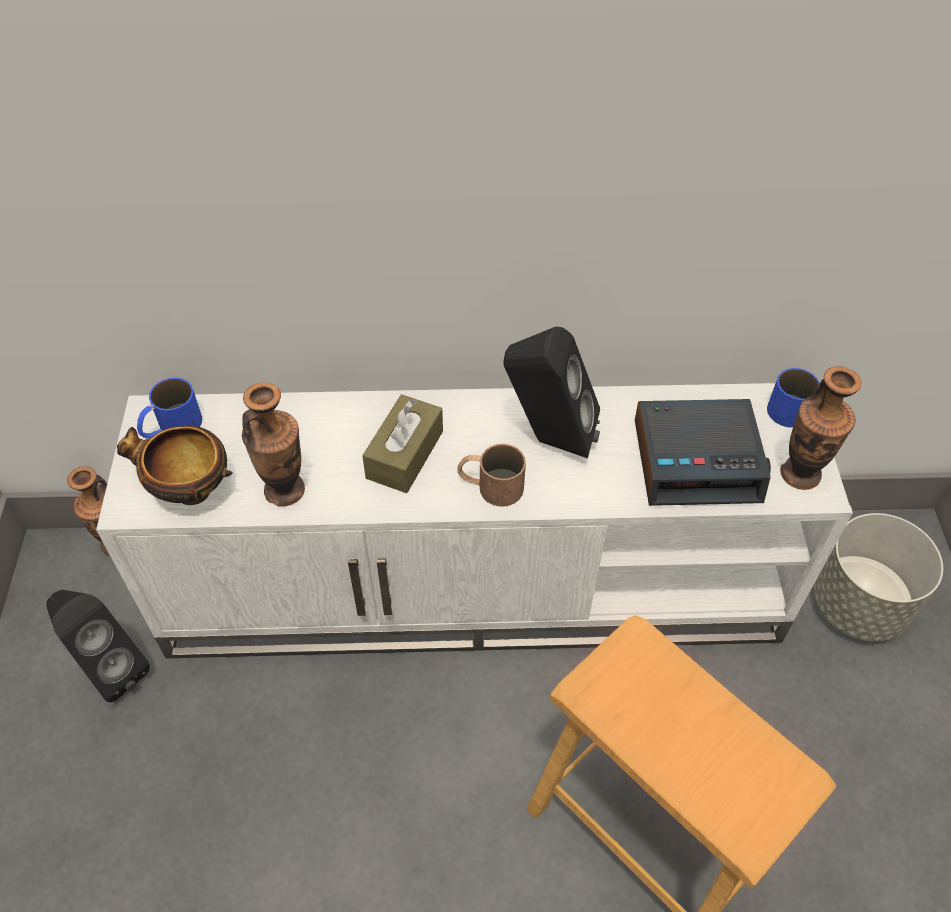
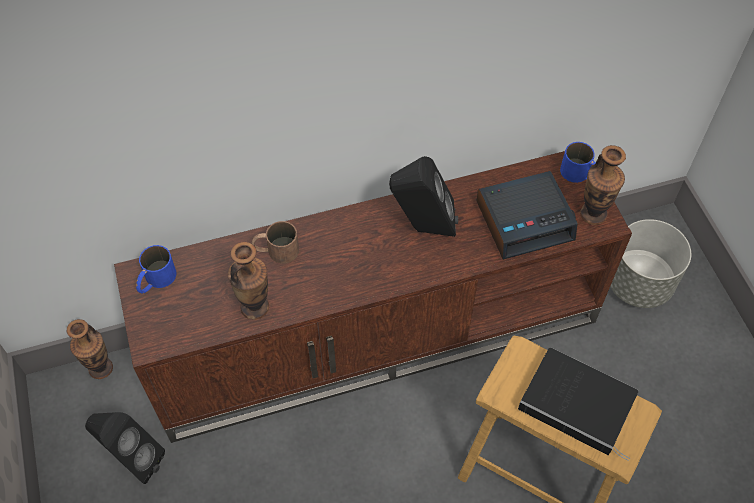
camera: 15 degrees left, 5 degrees up
white tv stand [96,383,853,658] -> brown tv stand [114,151,632,443]
bowl [117,426,232,505] -> none
brown tissue box [362,394,443,493] -> none
brown mug [457,444,526,507] -> brown mug moved to [251,221,299,264]
none -> book [518,348,638,461]

